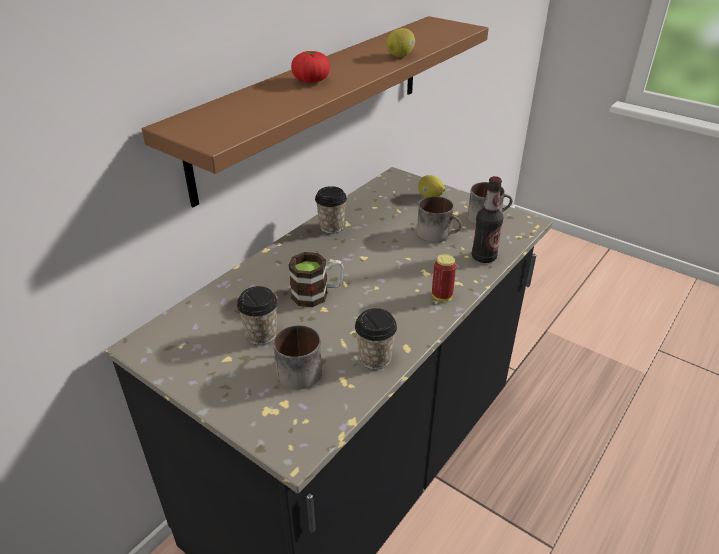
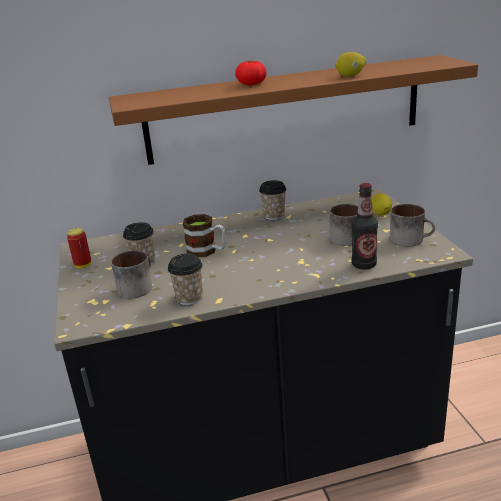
camera: 40 degrees right, 10 degrees down
can [432,254,456,301] -> can moved to [67,228,91,268]

